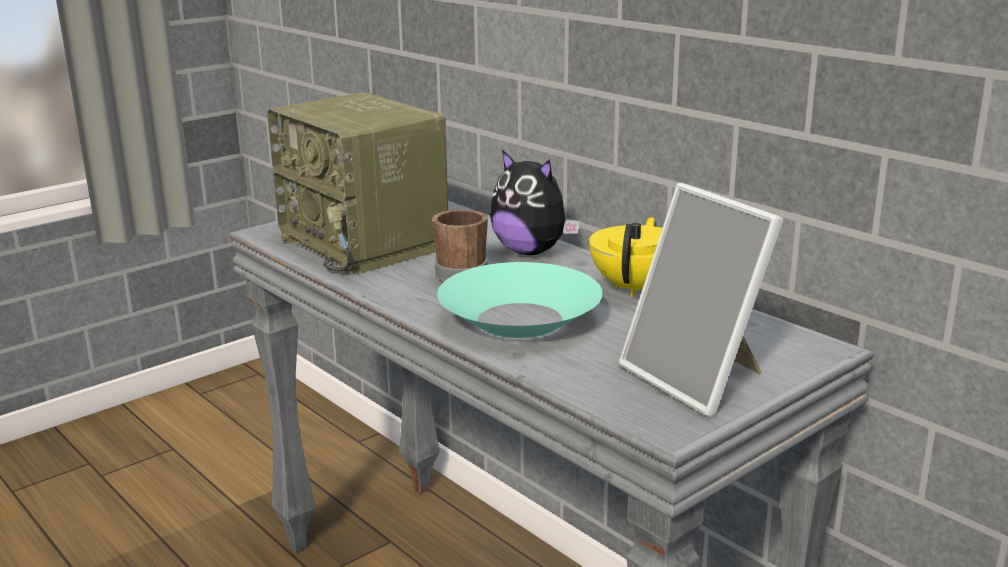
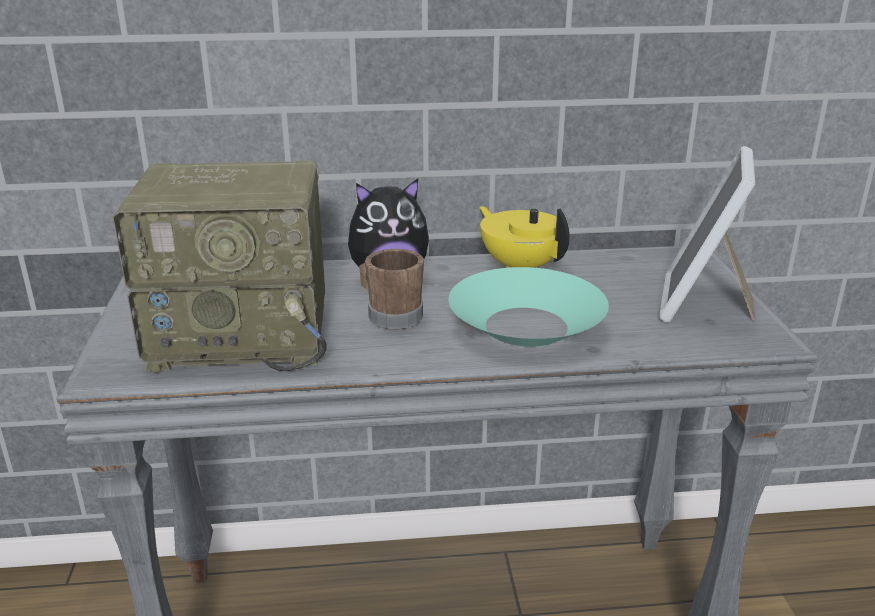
camera: 55 degrees left, 5 degrees up
picture frame [619,183,783,417] -> picture frame turned 105 degrees clockwise [659,146,755,323]

